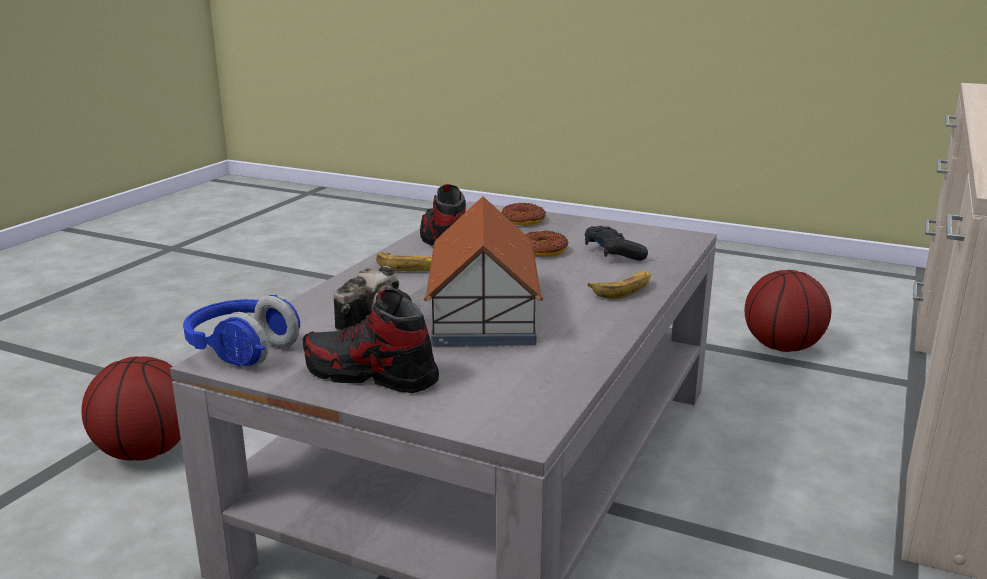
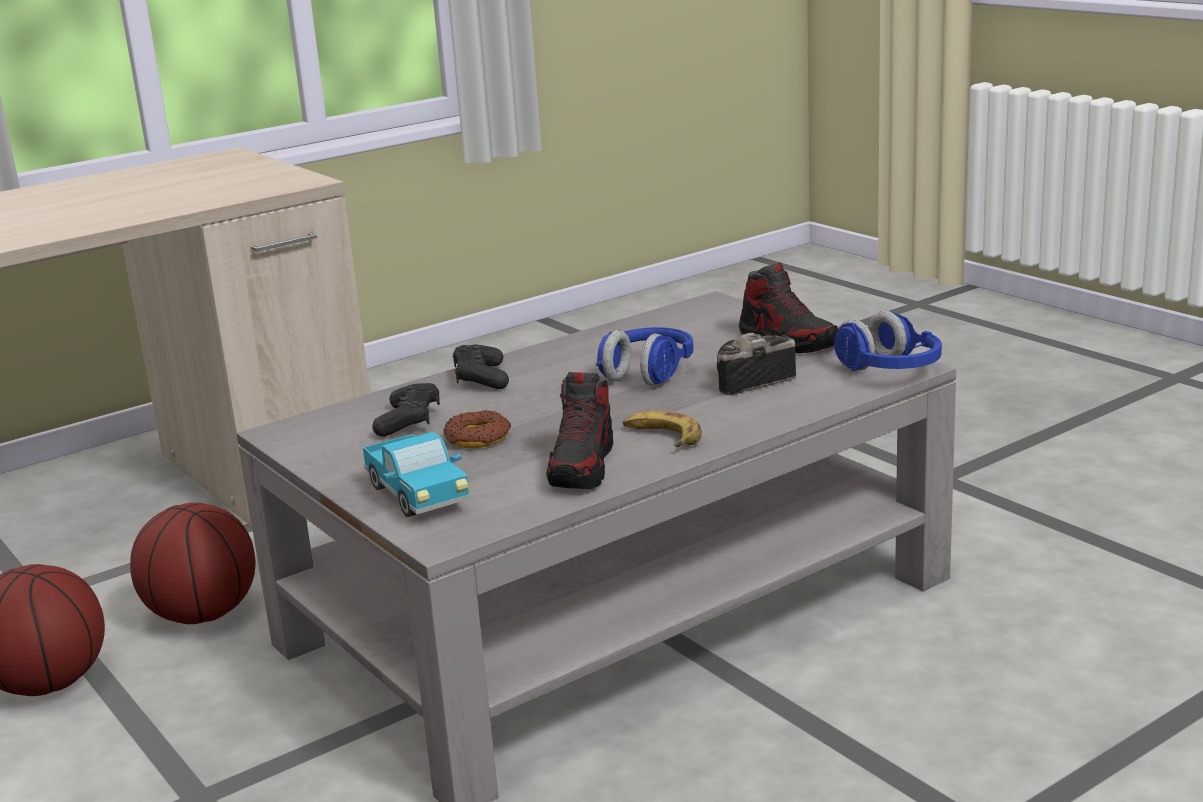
camera: 150 degrees left, 0 degrees up
basketball [81,357,181,461] -> basketball moved to [130,503,255,624]
toy house [424,196,544,346] -> blue headphones [596,327,693,386]
donut [501,203,546,225] -> toy truck [363,432,471,517]
banana [588,271,651,299] -> black game controller [453,344,509,389]

